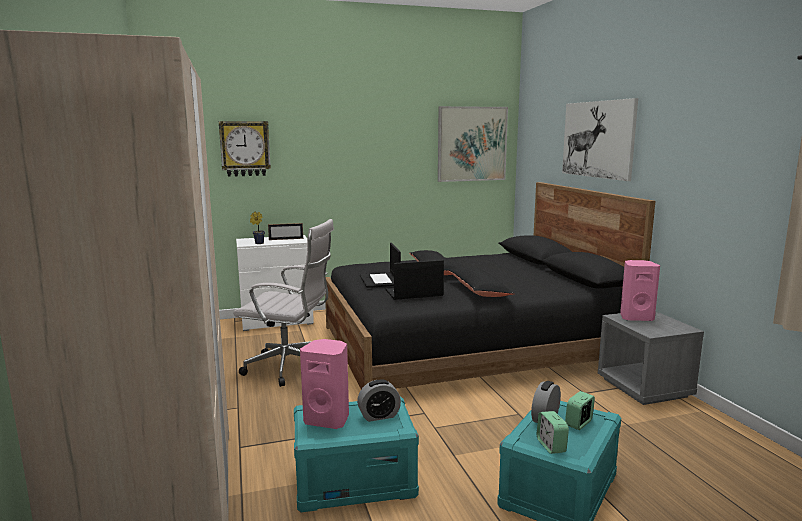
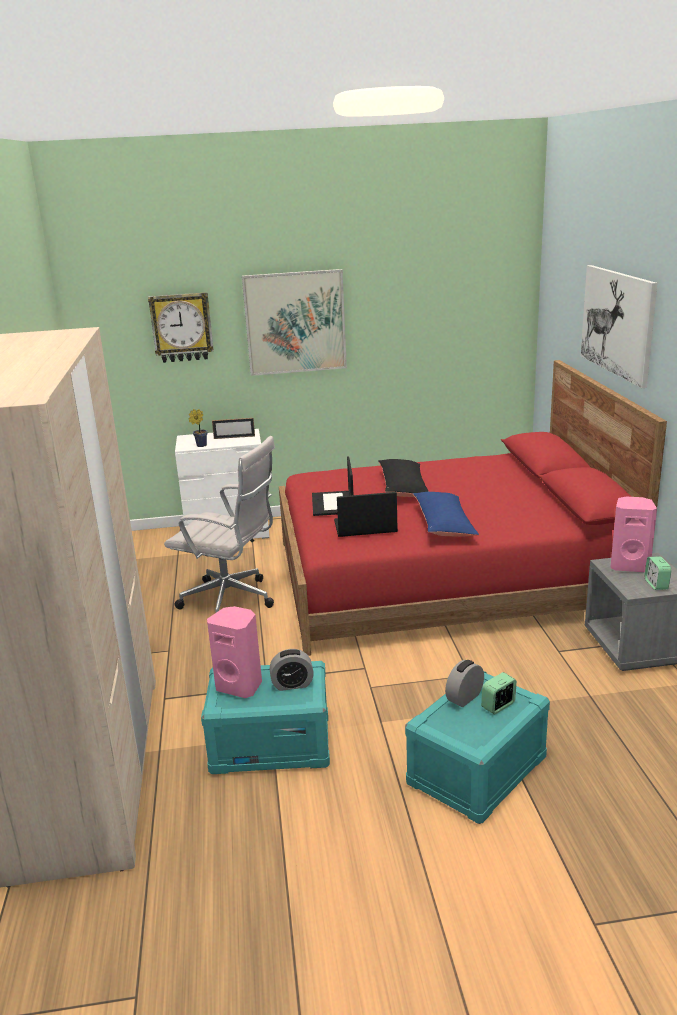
camera: 10 degrees right, 10 degrees up
black bed [325,182,655,389] -> red bed [279,360,667,656]
picture [438,106,508,182] -> picture moved to [242,269,347,376]
black pillow [448,267,515,297] -> blue pillow [413,492,479,537]
alarm clock [537,411,569,454] -> alarm clock moved to [644,556,672,590]

